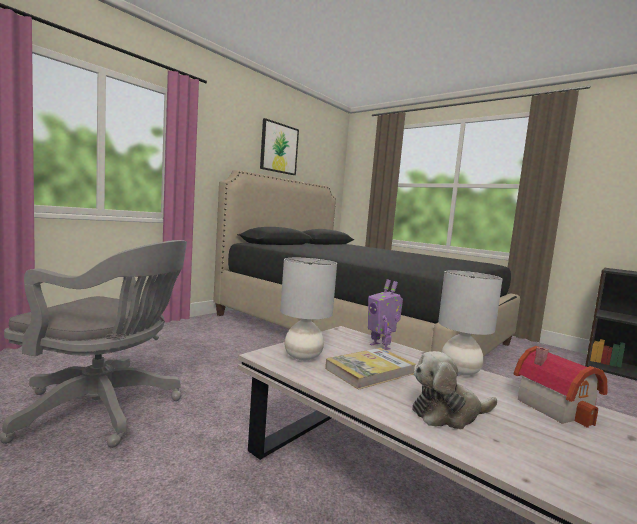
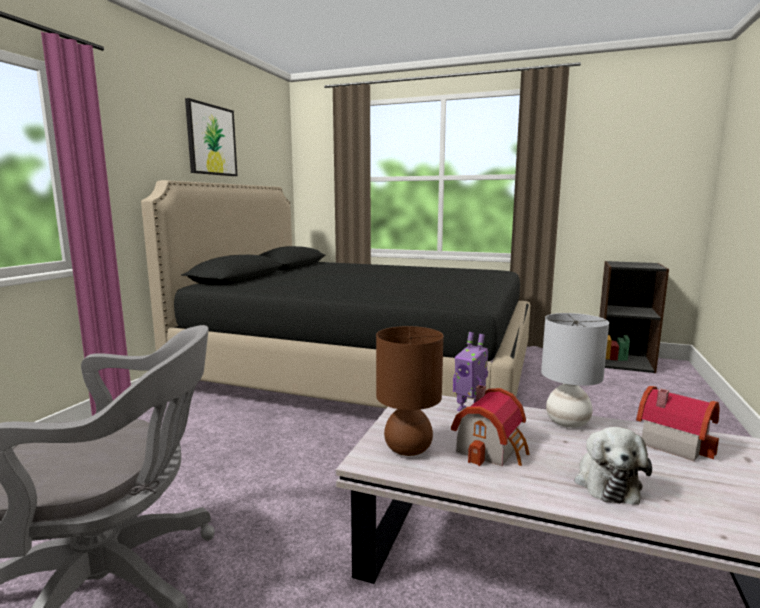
camera: 20 degrees left, 5 degrees up
grey table lamp [280,258,337,360] -> brown table lamp [376,326,443,456]
book [325,348,416,390] -> toy house [451,385,530,466]
plush toy [412,351,497,429] -> plush toy turned 45 degrees counterclockwise [574,427,652,505]

